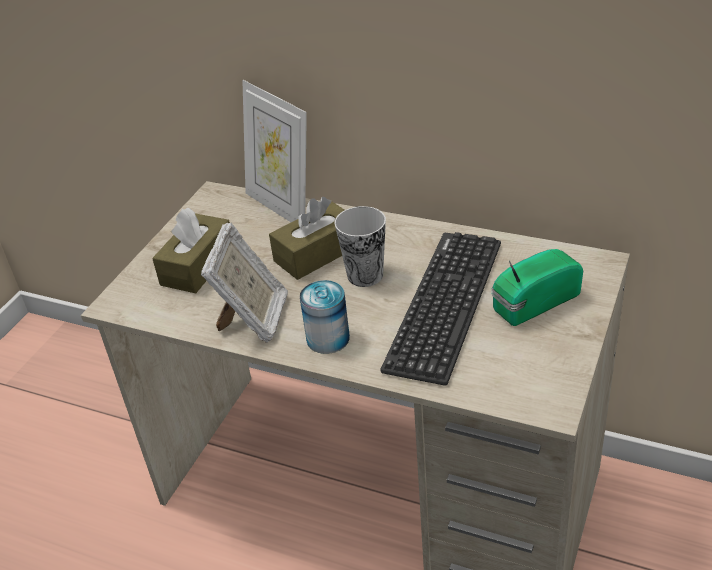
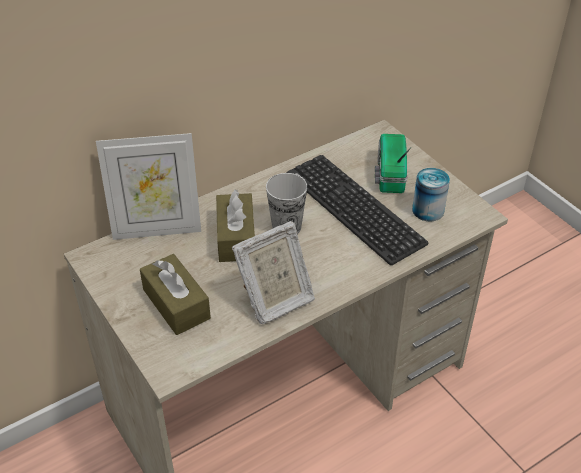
camera: 60 degrees left, 5 degrees up
picture frame [201,222,288,343] -> picture frame turned 105 degrees clockwise [232,221,315,324]
can [300,280,350,354] -> can moved to [412,168,450,222]

